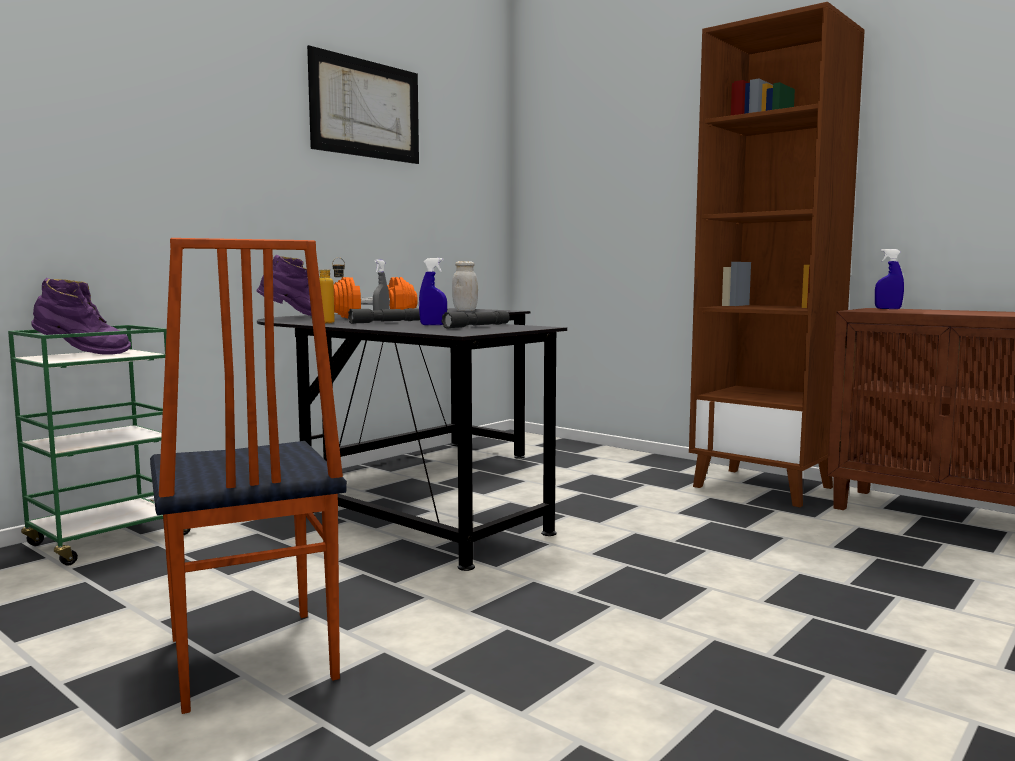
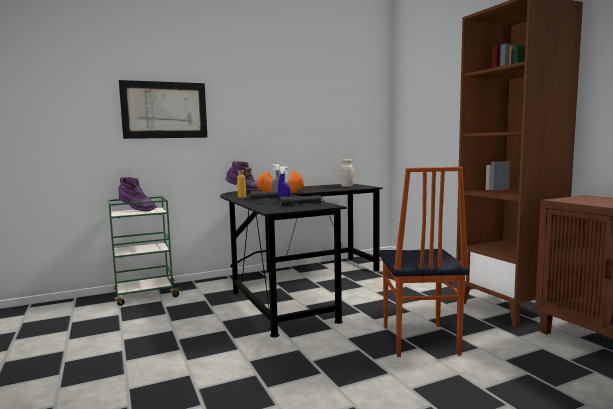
camera: 25 degrees right, 0 degrees up
chair [150,238,347,714] -> chair moved to [379,167,470,357]
picture [307,45,419,164] -> picture moved to [119,80,207,139]
blue spray bottle [875,249,904,309] -> none

